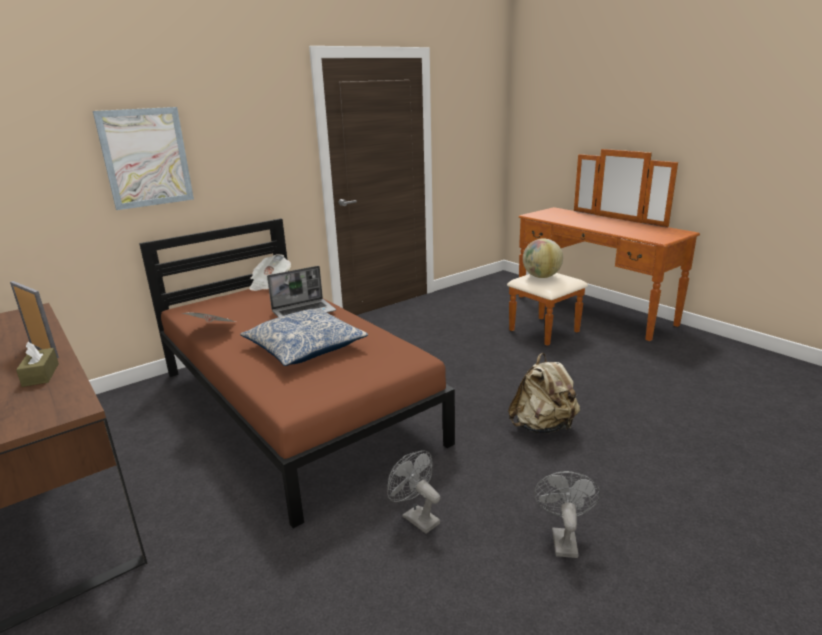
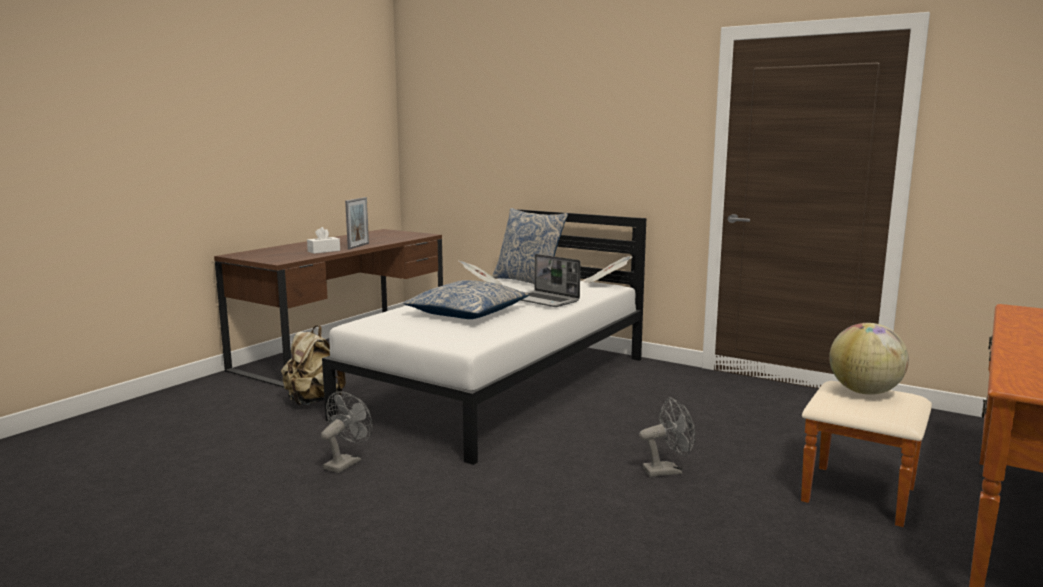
camera: 70 degrees right, 10 degrees down
brown tissue box [16,342,59,387] -> white tissue box [307,227,340,254]
picture [93,107,194,210] -> none
brown bed [139,218,455,528] -> white bed [322,209,646,465]
beige backpack [508,353,580,433] -> beige backpack moved to [281,325,346,405]
grey fan [534,471,600,558] -> grey fan moved to [639,397,695,477]
none -> pillow [492,208,568,284]

